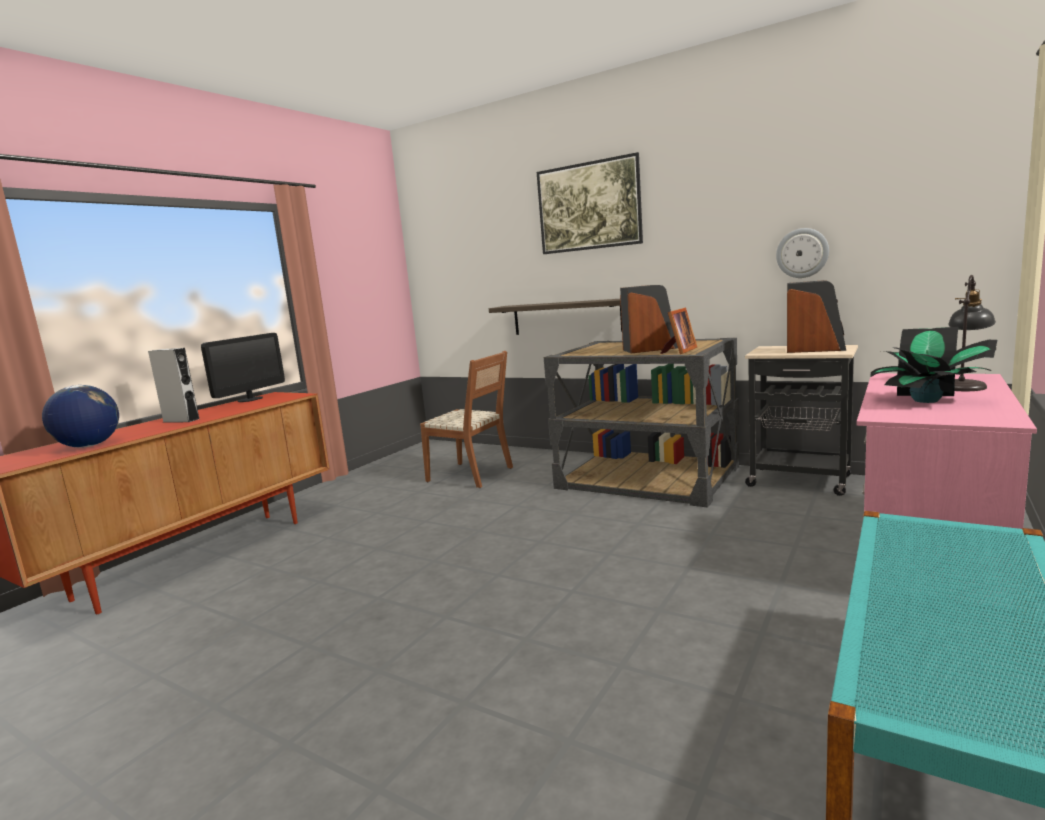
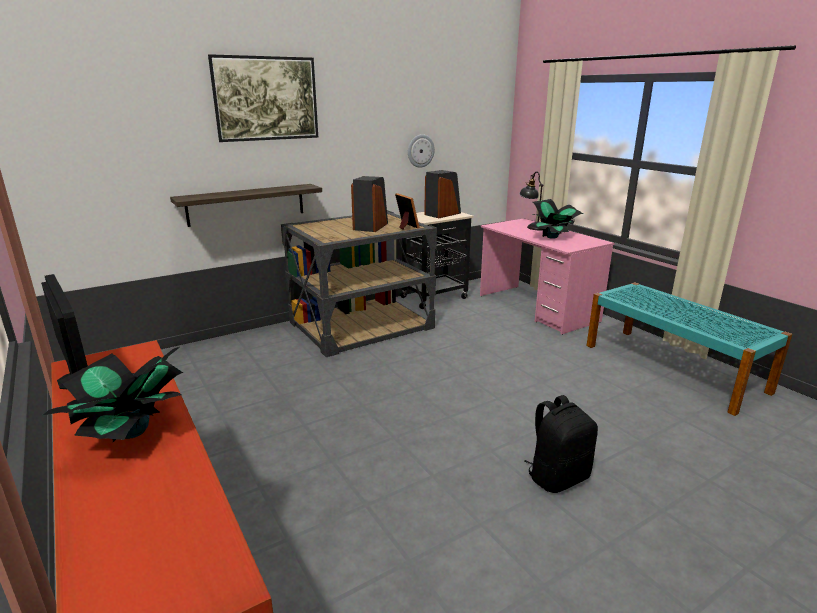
camera: 65 degrees left, 10 degrees up
globe [42,385,119,447] -> none
grey speaker [148,348,199,422] -> potted plant [43,347,183,442]
chair [420,351,513,488] -> none
none -> black backpack [525,395,598,493]

